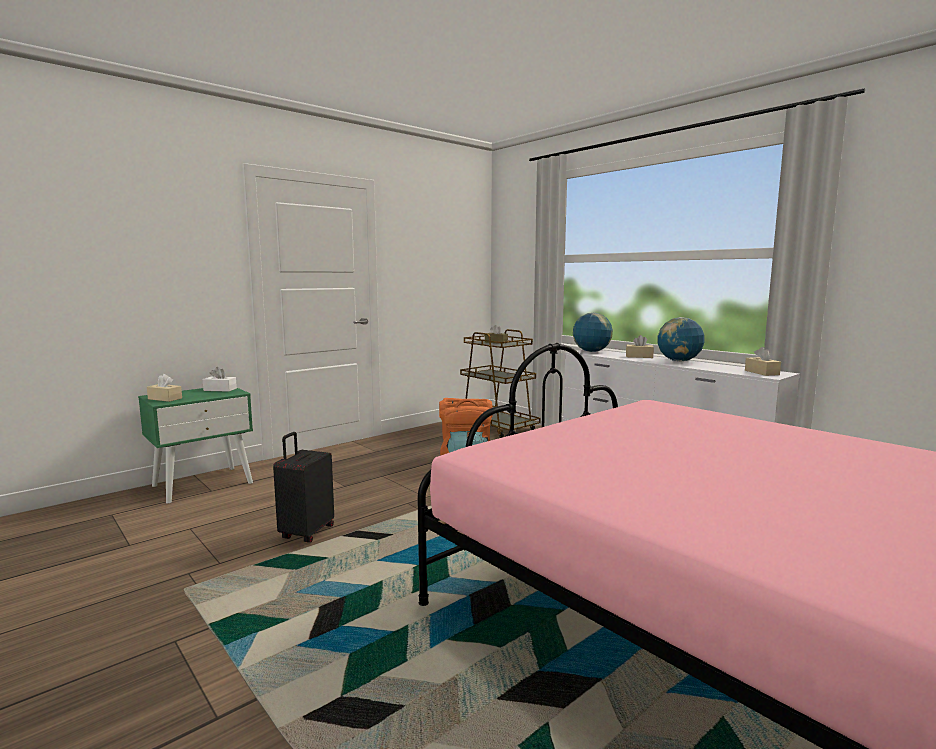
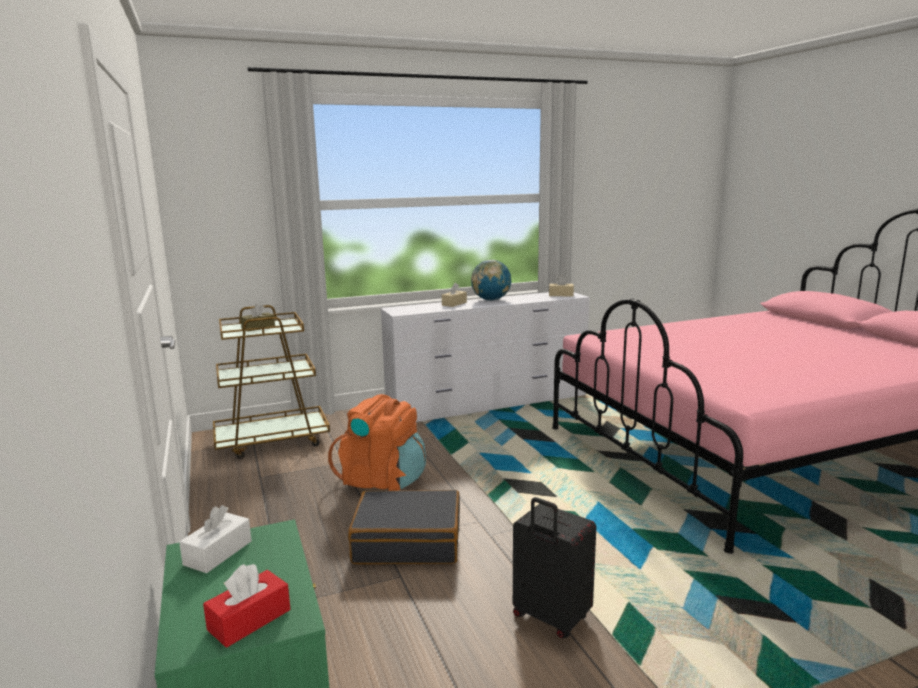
camera: 70 degrees left, 5 degrees up
beige tissue box [147,374,182,402] -> red tissue box [203,564,290,648]
globe [573,313,613,352] -> none
none -> black suitcase [348,490,460,564]

